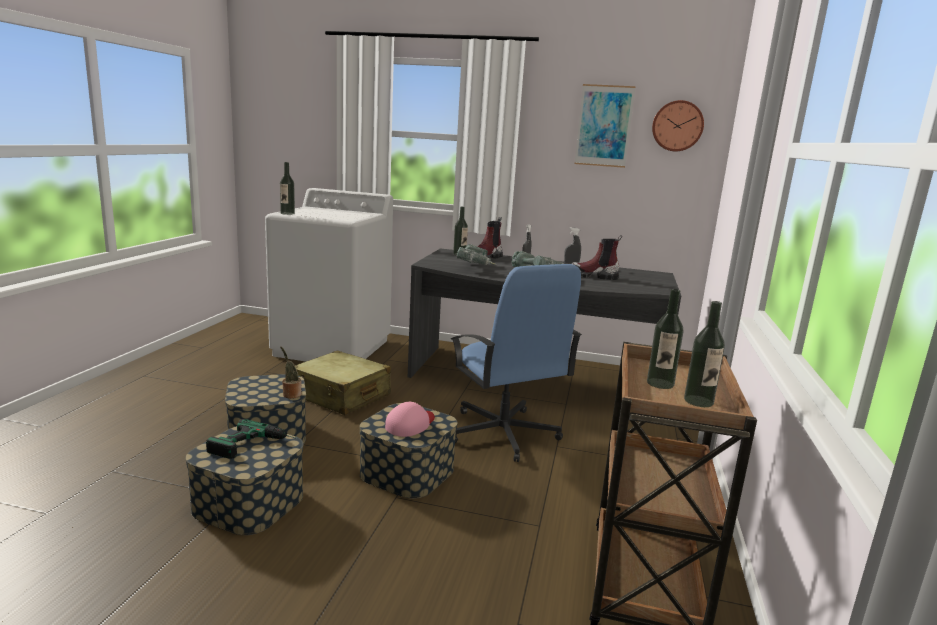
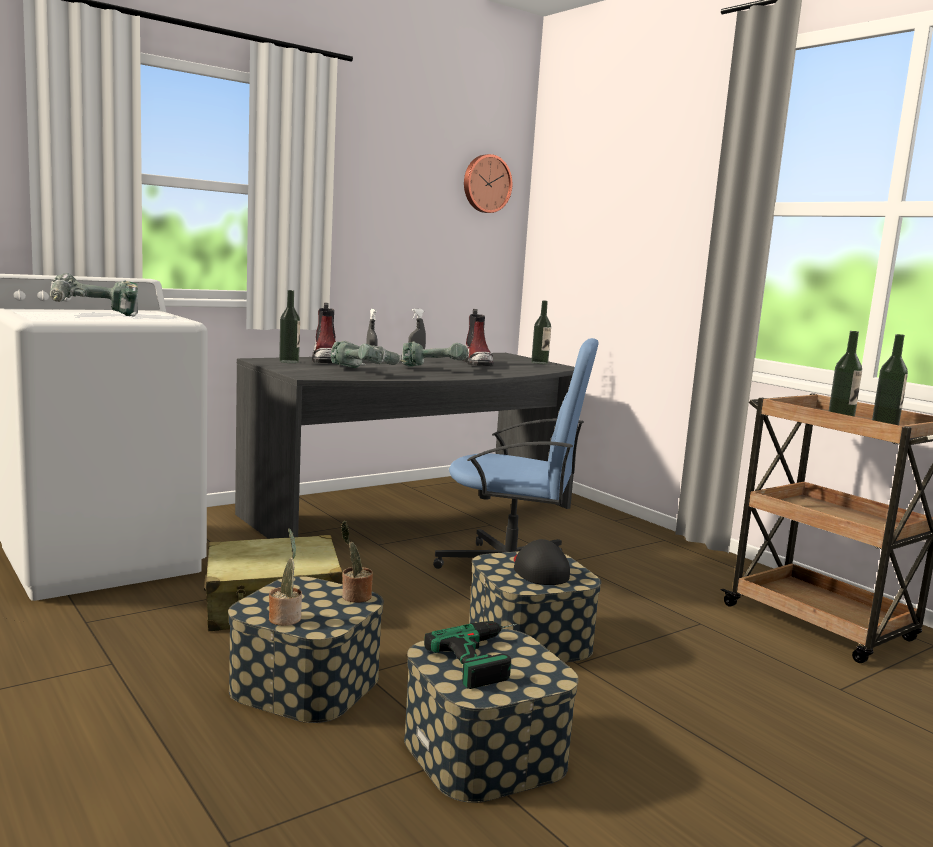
camera: 50 degrees left, 5 degrees down
bottle [280,162,295,215] -> bottle moved to [531,301,551,364]
pink cap [385,402,435,437] -> black cap [514,539,570,585]
boot [572,235,622,280] -> boot turned 60 degrees counterclockwise [462,309,493,366]
picture [574,84,636,168] -> none
none -> power drill [50,273,138,316]
none -> potted plant [269,528,302,626]

